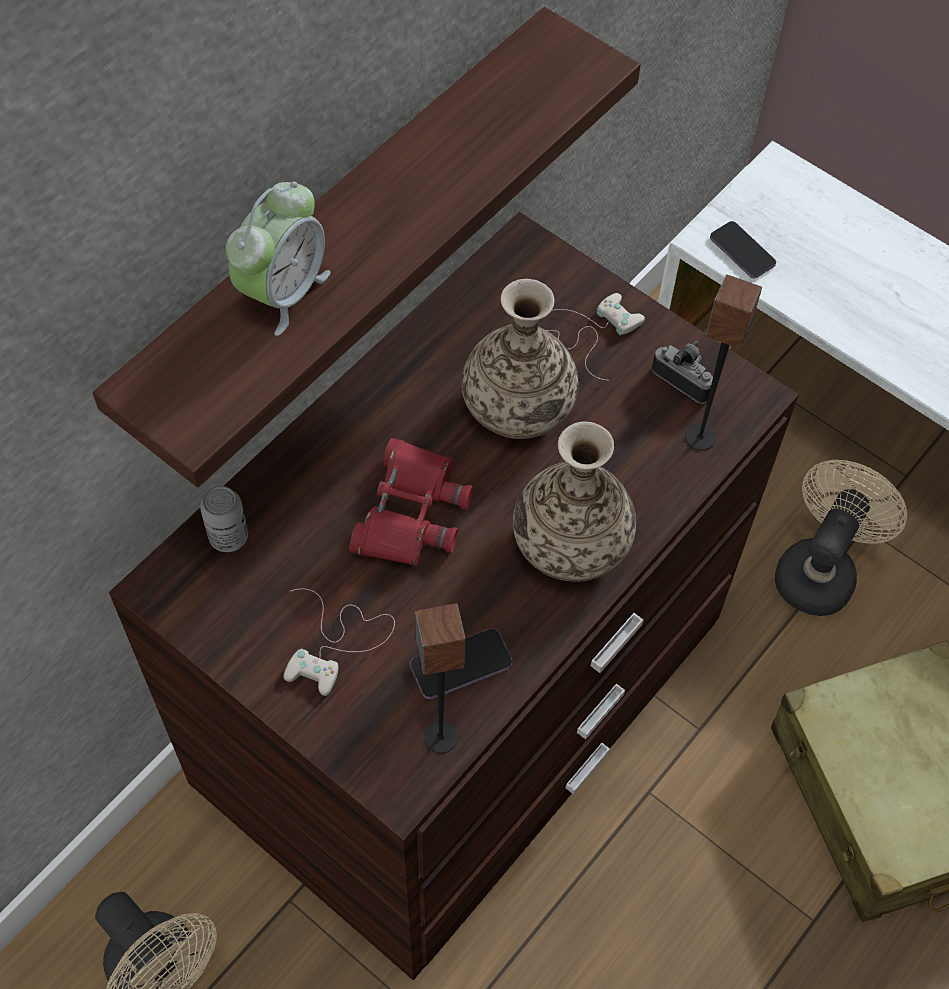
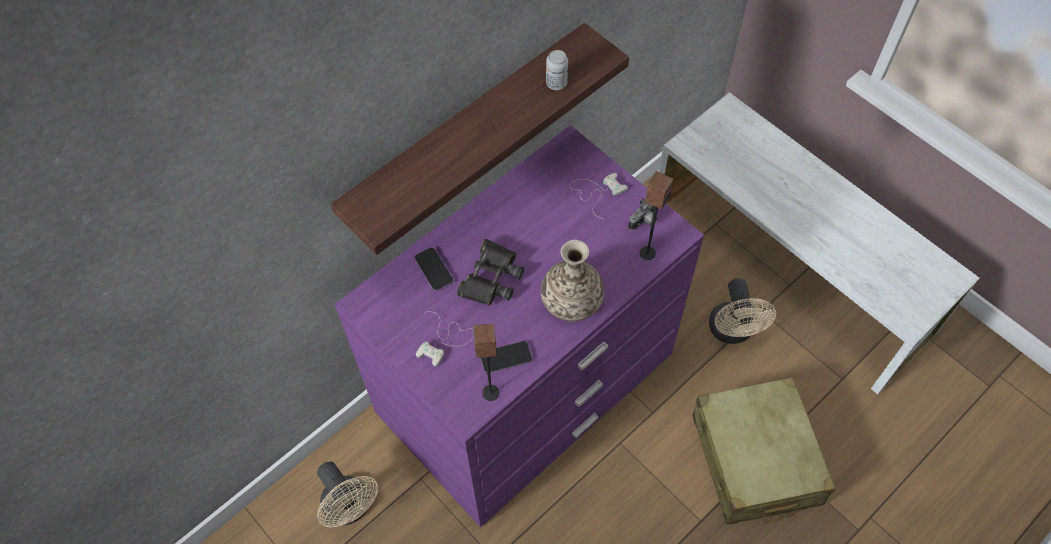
camera: 10 degrees right, 0 degrees up
brown dresser [109,212,799,980] -> purple dresser [335,125,704,527]
can [200,486,248,552] -> can moved to [546,50,568,90]
alarm clock [226,181,330,336] -> none
red binoculars [349,438,473,566] -> black binoculars [457,239,524,306]
vase [461,279,579,439] -> none
camera [652,340,713,404] -> camera turned 90 degrees clockwise [628,198,657,230]
phone [710,221,776,278] -> phone moved to [414,248,453,291]
beige fan [775,460,907,616] -> beige fan turned 135 degrees clockwise [709,278,776,344]

